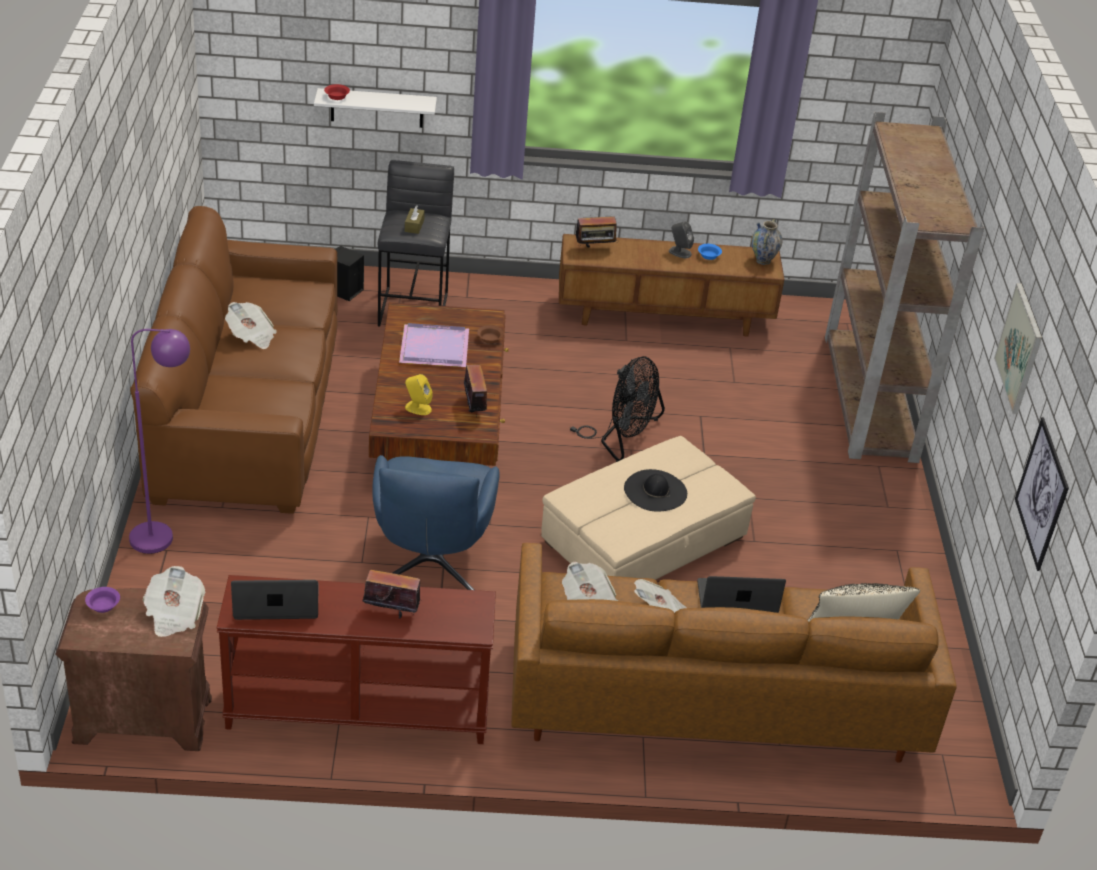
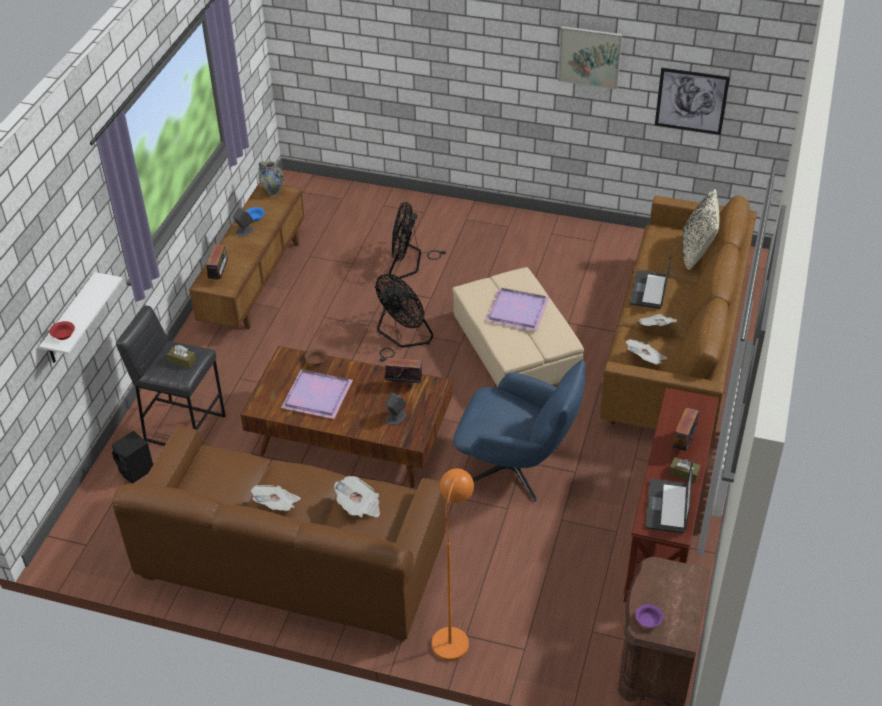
camera: 70 degrees left, 5 degrees up
purple floor lamp [129,329,190,554] -> orange floor lamp [431,469,474,661]
newspaper [143,566,205,637] -> newspaper moved to [334,476,380,517]
yellow speaker [405,374,433,415] -> grey speaker [385,393,406,426]
black hat [624,469,687,512] -> purple tray [486,288,549,331]
brown bookcase [825,112,984,463] -> none
none -> black fan [389,202,447,280]
none -> brown tissue box [669,457,701,483]

